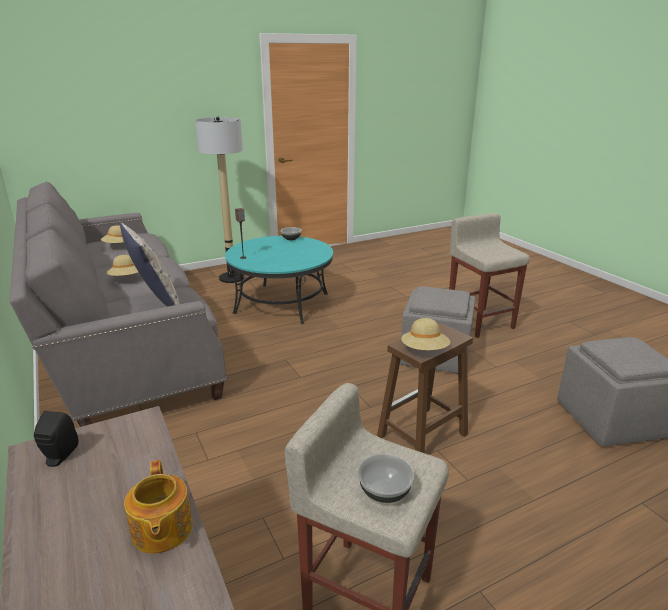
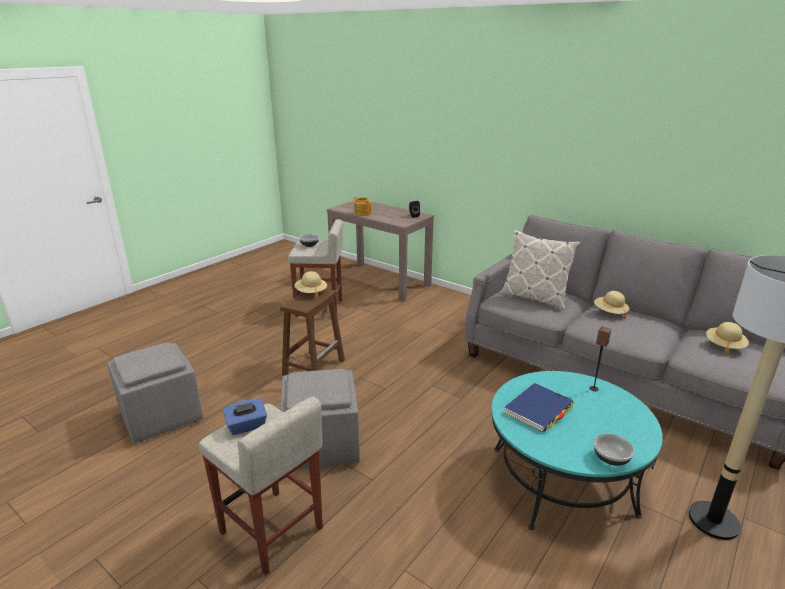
camera: 155 degrees right, 0 degrees up
none -> blue tissue box [223,398,267,435]
none -> blue book [504,383,574,432]

